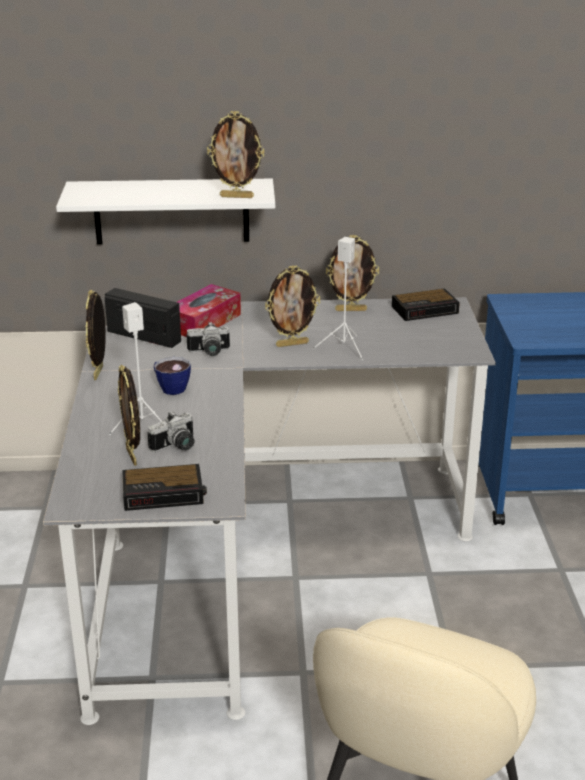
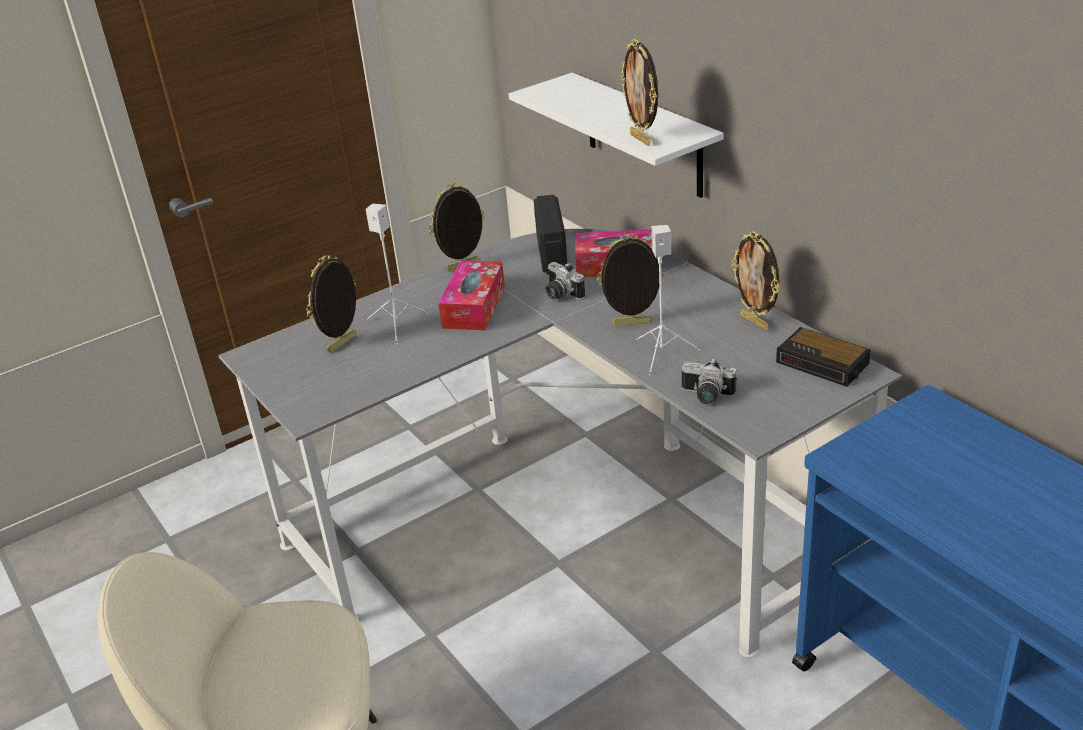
camera: 60 degrees right, 5 degrees up
alarm clock [122,464,207,511] -> none
camera [147,411,194,452] -> camera moved to [682,358,736,404]
cup [154,357,191,395] -> tissue box [438,261,505,330]
picture frame [265,265,320,347] -> picture frame turned 135 degrees clockwise [597,234,664,326]

